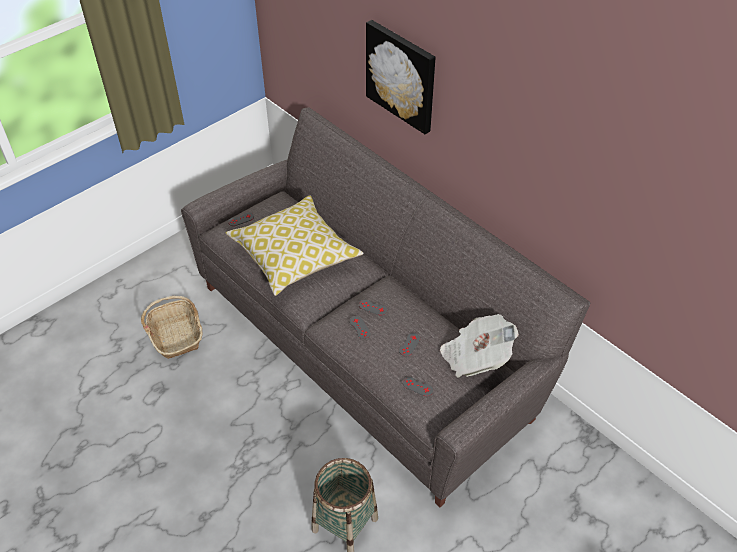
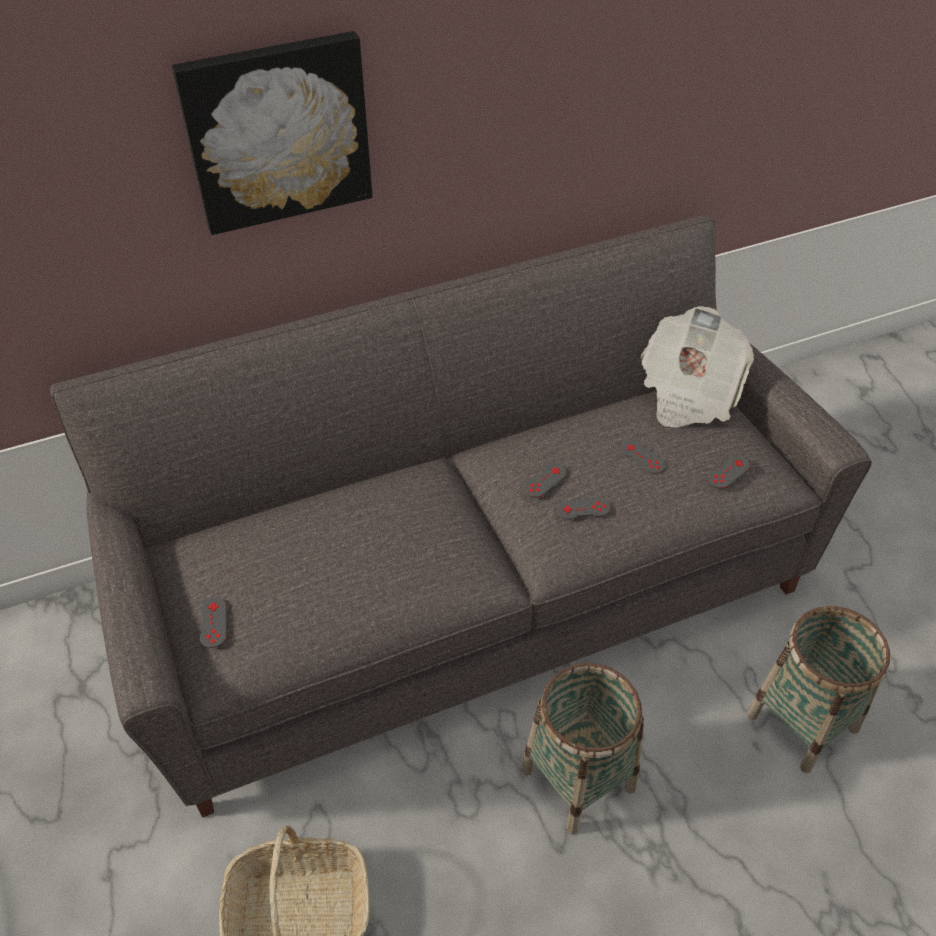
camera: 70 degrees left, 0 degrees up
pillow [226,195,364,296] -> none
none -> basket [521,663,644,835]

